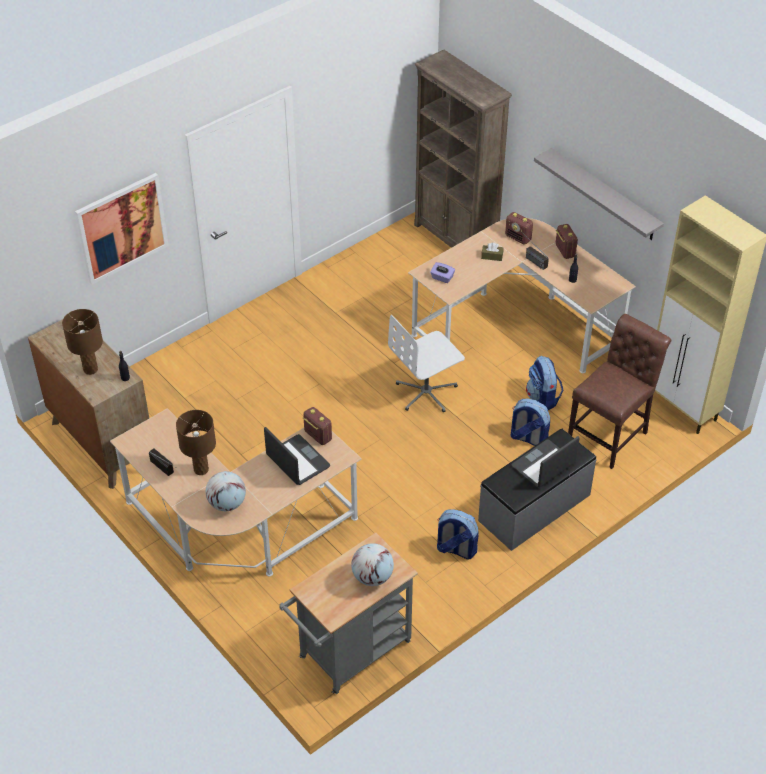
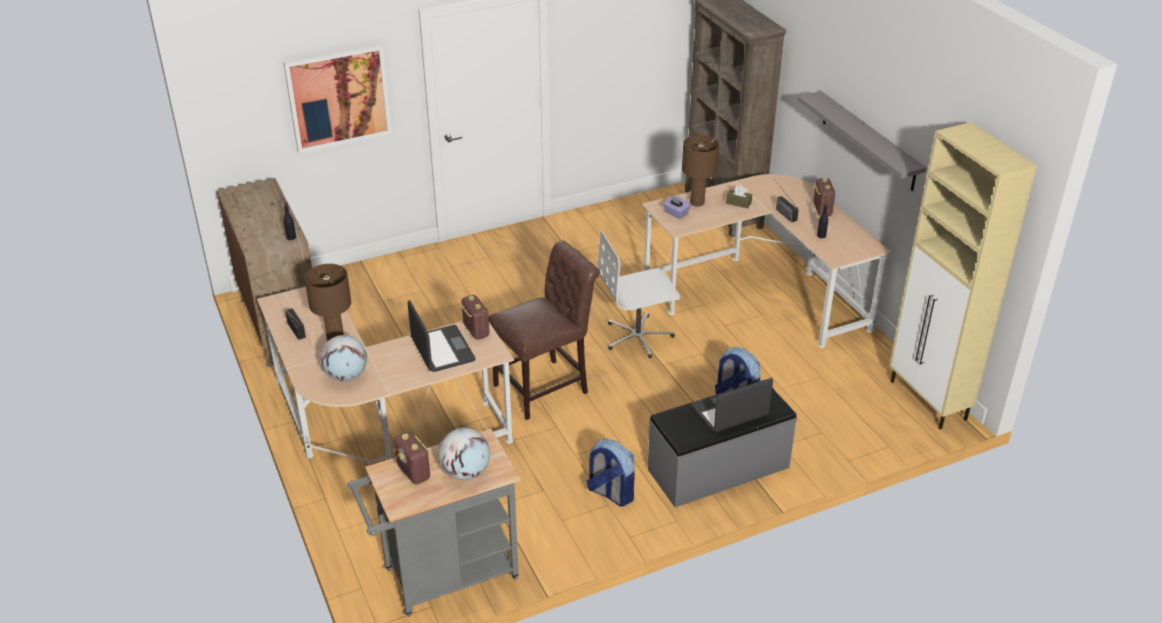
camera: 15 degrees right, 10 degrees down
brown table lamp [62,309,103,375] -> brown table lamp moved to [682,135,719,207]
radio [505,212,533,245] -> radio moved to [393,431,430,485]
backpack [526,356,563,410] -> none
brown chair [568,314,671,469] -> brown chair moved to [489,240,600,420]

